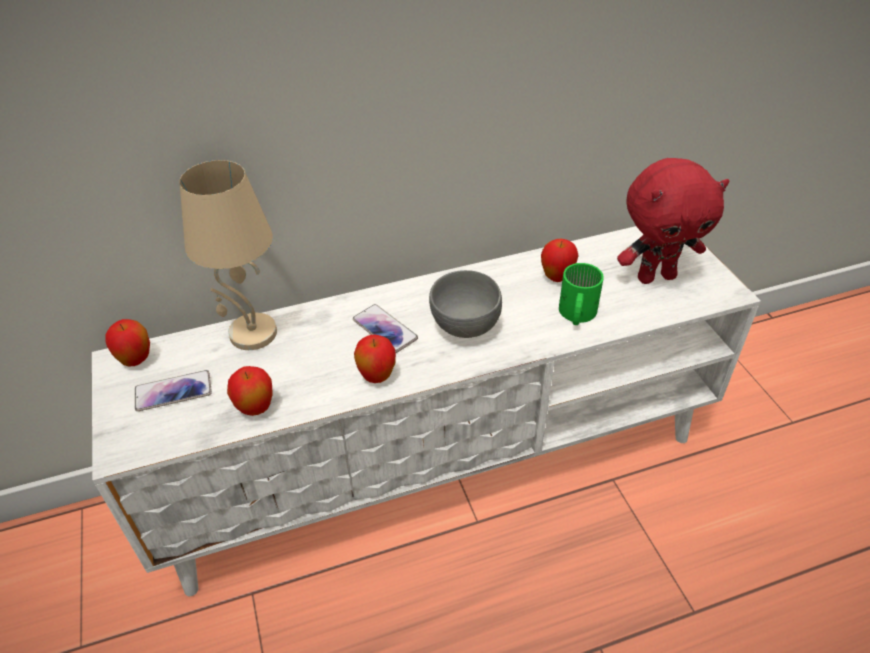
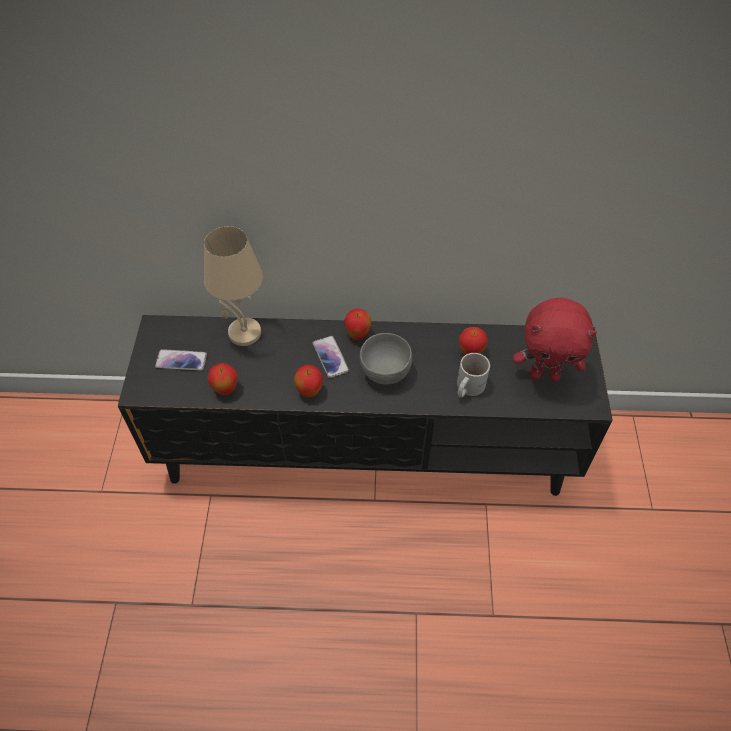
camera: 20 degrees right, 10 degrees up
white tv stand [92,226,761,596] -> black tv stand [118,315,613,496]
apple [105,319,150,367] -> apple moved to [344,309,371,340]
green mug [559,263,604,325] -> white mug [457,353,490,398]

